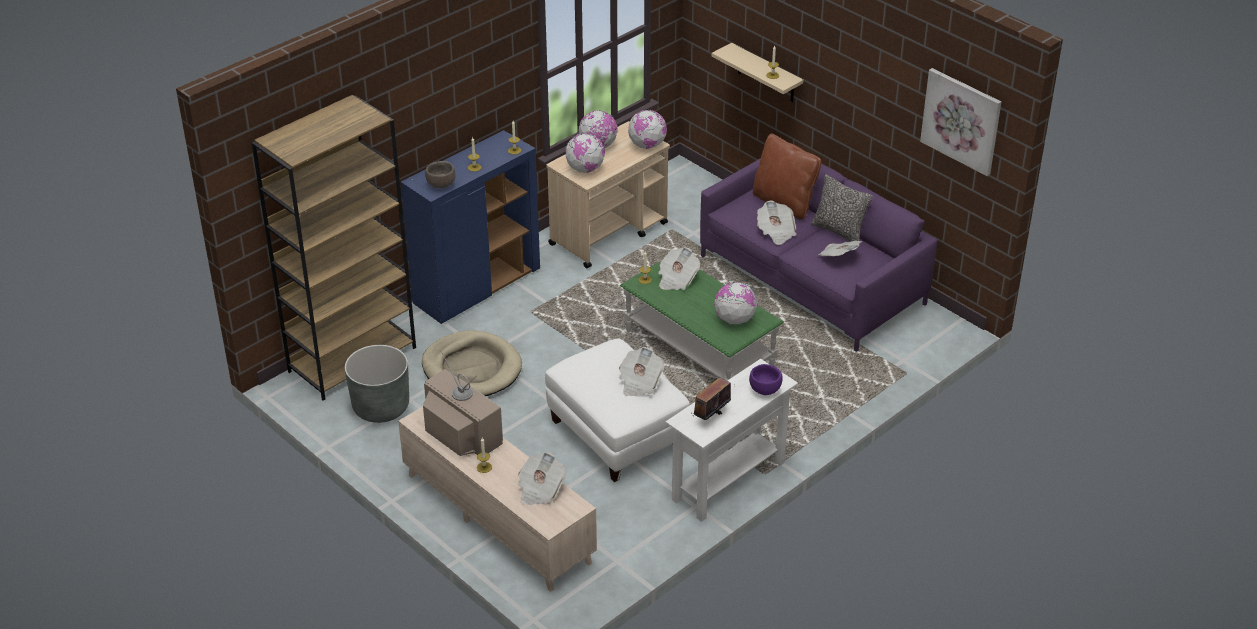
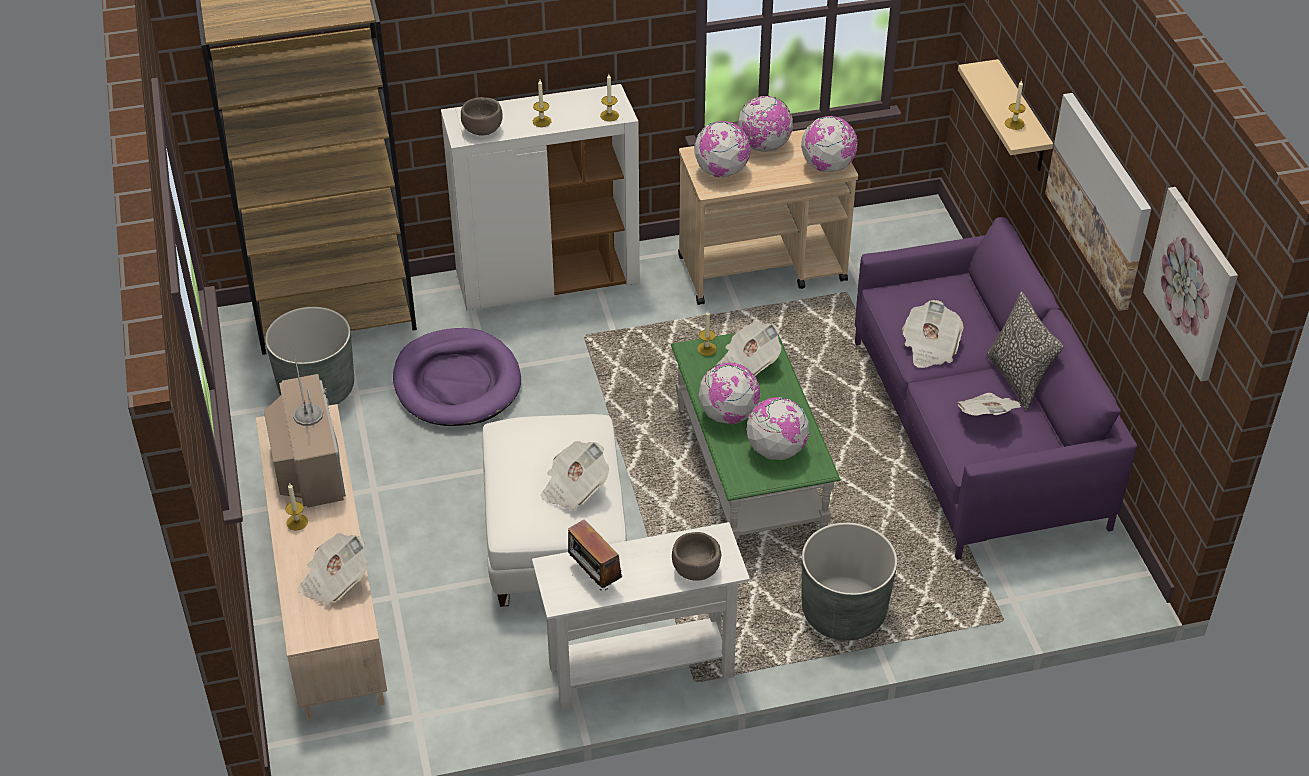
camera: 30 degrees right, 5 degrees up
blue cabinet [401,130,540,324] -> white cabinet [441,84,640,311]
beige dog bed [422,330,522,396] -> purple dog bed [393,328,521,426]
radio [691,374,731,420] -> radio turned 105 degrees counterclockwise [568,519,622,590]
purple bowl [749,364,783,395] -> brown bowl [672,532,721,581]
brown pillow [753,134,821,220] -> none
none -> globe [699,363,760,424]
none -> grey planter [802,523,897,641]
none -> picture [1045,93,1152,311]

